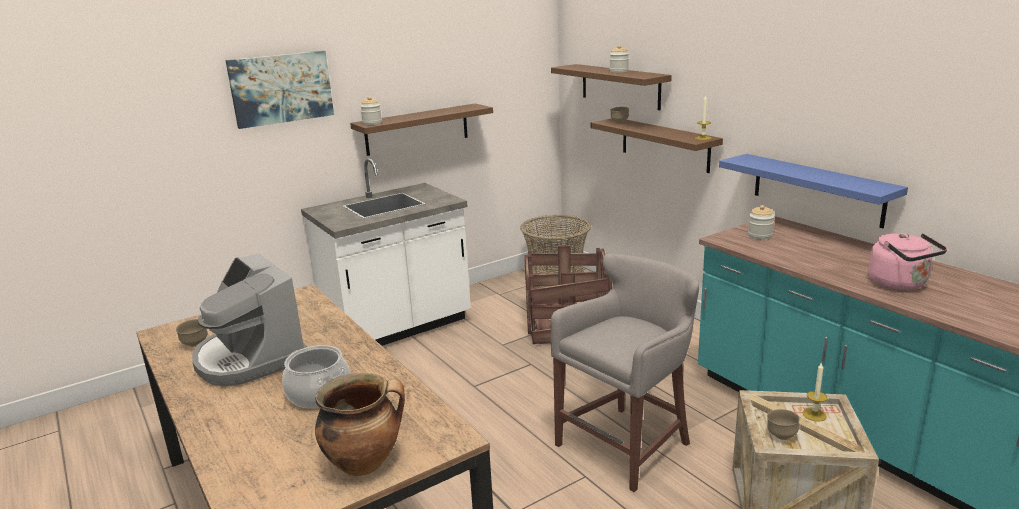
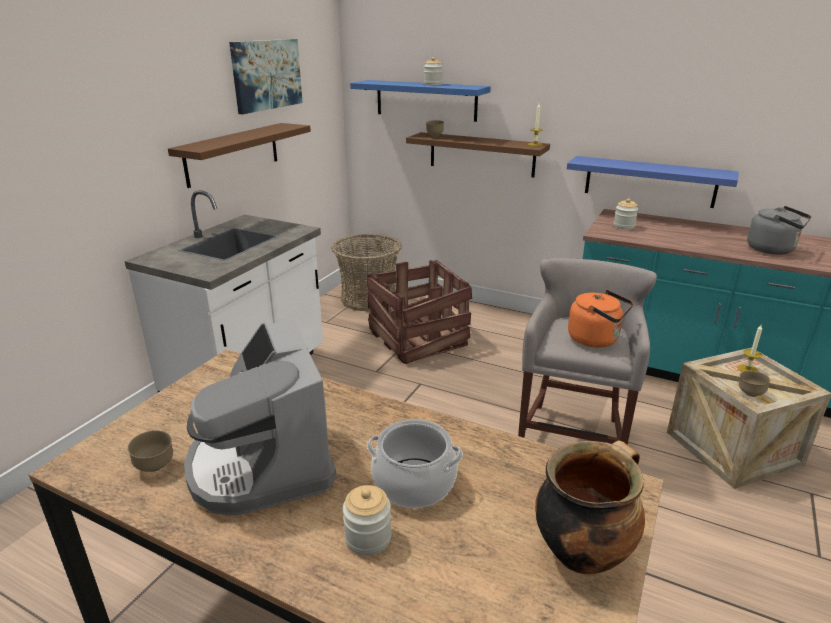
camera: 30 degrees left, 5 degrees up
coffee machine [192,253,307,387] -> coffee machine turned 45 degrees clockwise [184,320,337,515]
picture [225,51,334,129] -> picture moved to [229,39,303,114]
jar [360,96,382,125] -> jar moved to [343,485,391,556]
brown shelf [551,64,672,110] -> blue shelf [350,80,491,122]
pink kettle [869,233,947,290] -> grey kettle [747,206,811,254]
none -> orange kettle [568,290,633,347]

